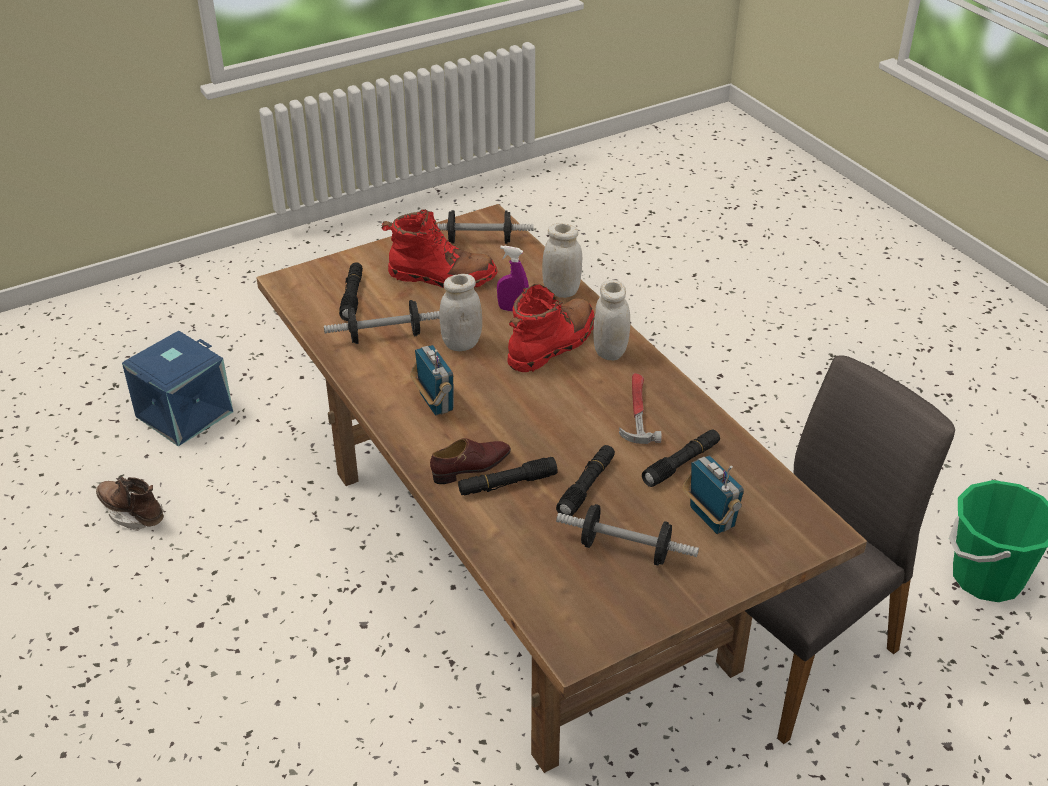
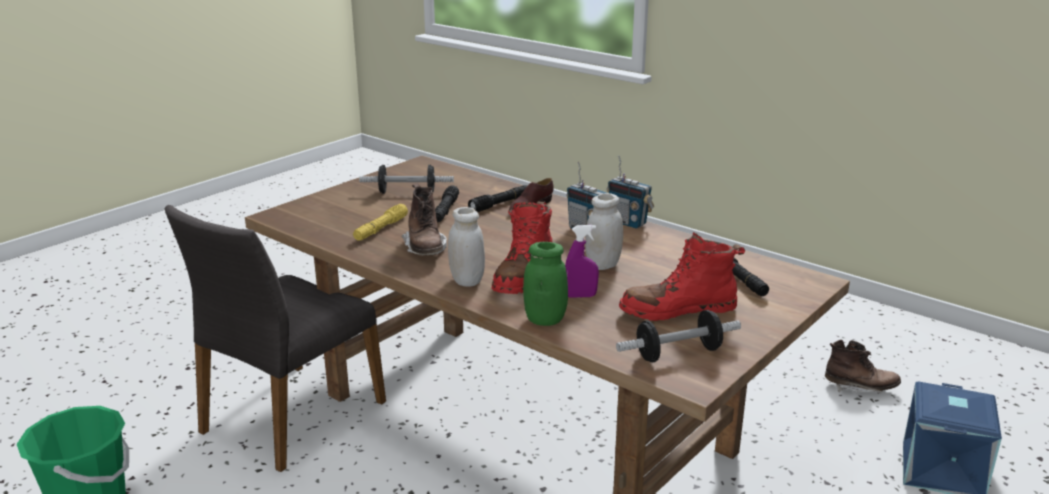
camera: 160 degrees right, 15 degrees down
dumbbell [324,300,439,344] -> none
white jar [542,223,582,298] -> green jar [523,242,568,326]
hammer [619,373,662,444] -> brown boot [402,183,447,256]
black flashlight [642,429,720,487] -> yellow flashlight [353,204,408,241]
radio [683,456,744,534] -> radio moved to [607,156,654,229]

